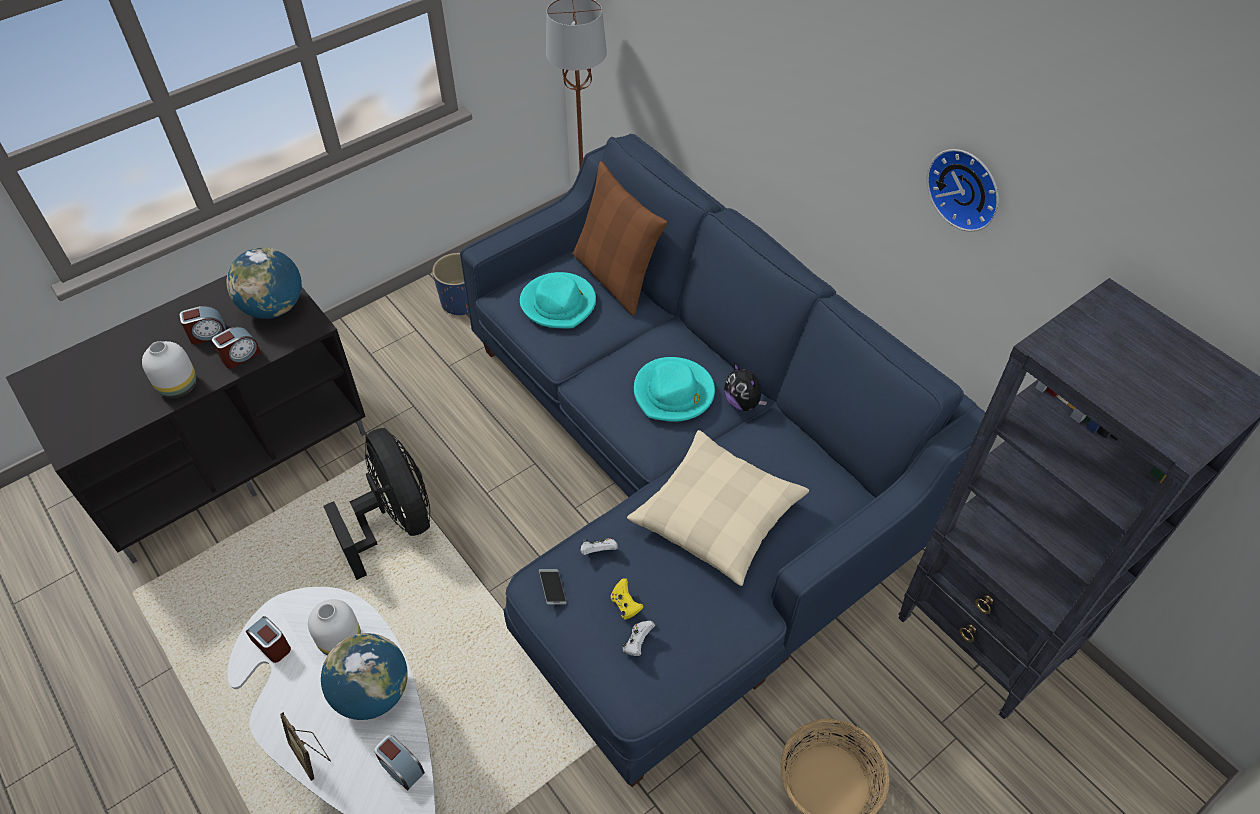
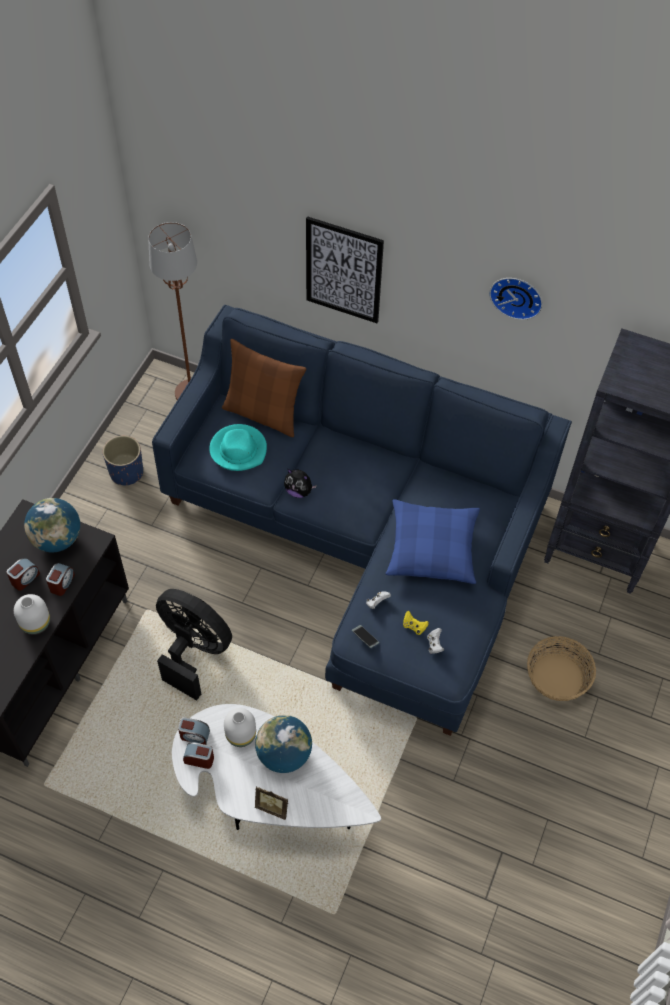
camera: 30 degrees left, 5 degrees up
alarm clock [374,735,425,790] -> alarm clock moved to [178,717,210,745]
beige pillow [627,430,809,586] -> blue pillow [385,499,480,584]
turquoise hat [634,357,715,422] -> none
plush toy [724,362,767,411] -> plush toy moved to [284,469,317,498]
none -> picture [306,216,384,323]

